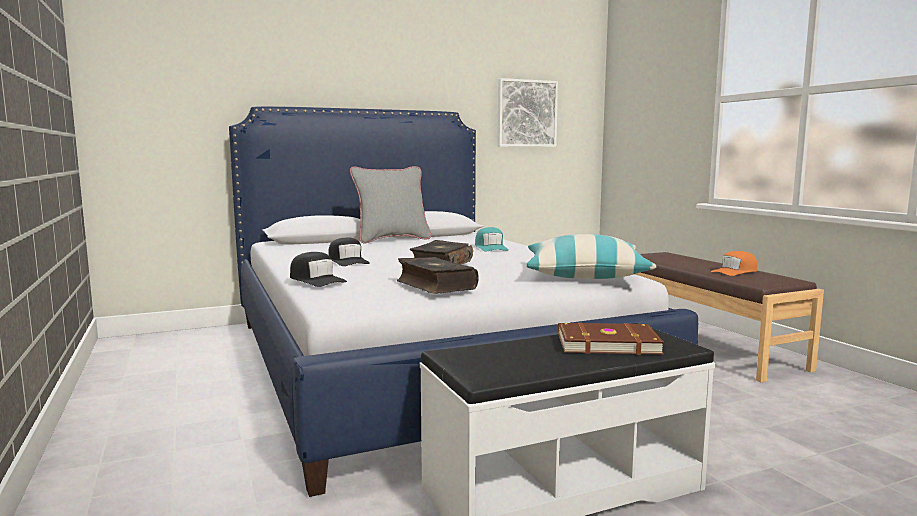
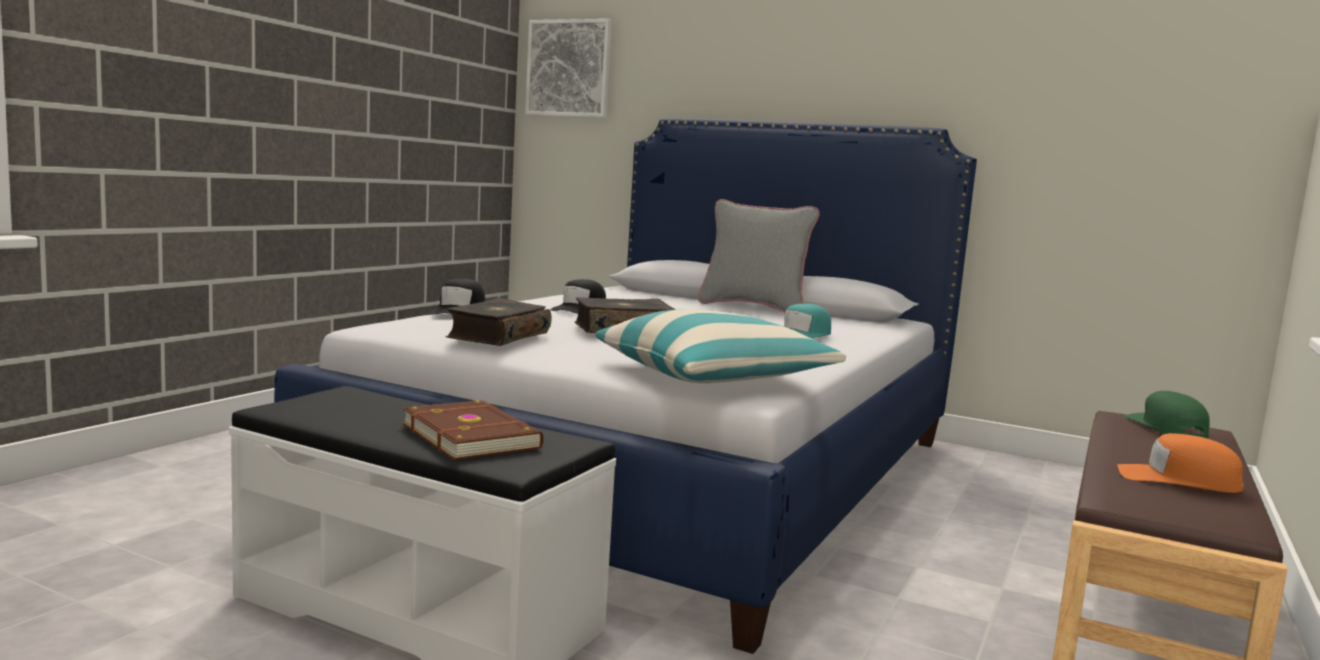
camera: 50 degrees right, 0 degrees up
picture [498,78,558,147] -> picture moved to [525,19,612,118]
none -> green cap [1123,391,1210,439]

